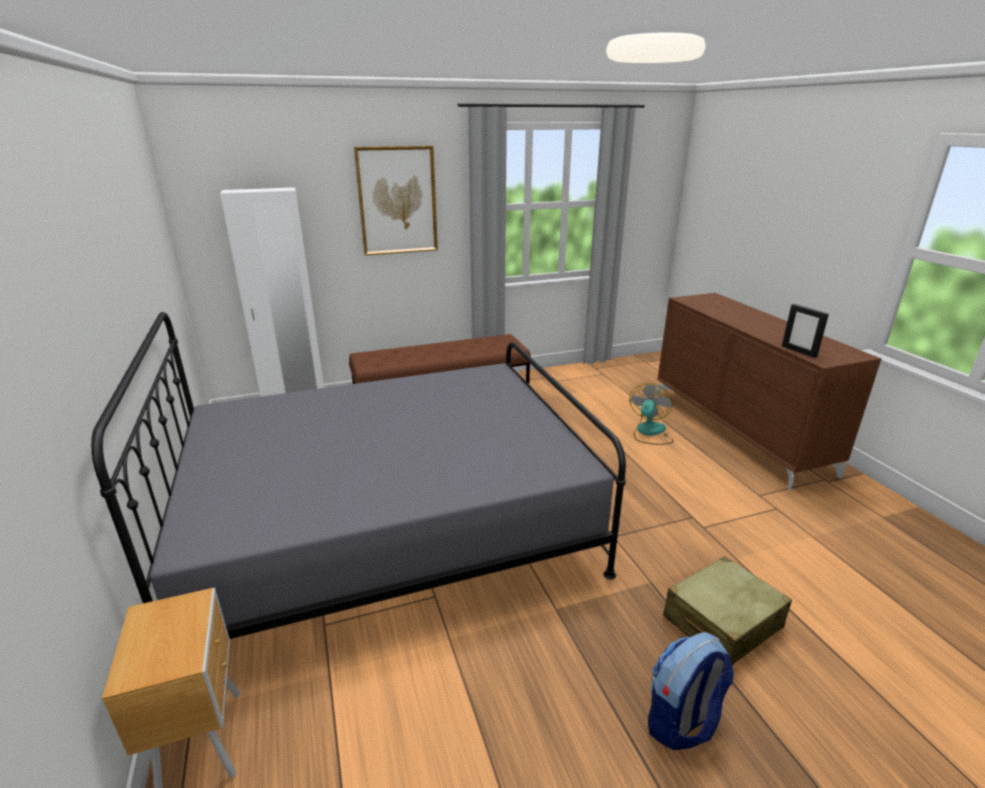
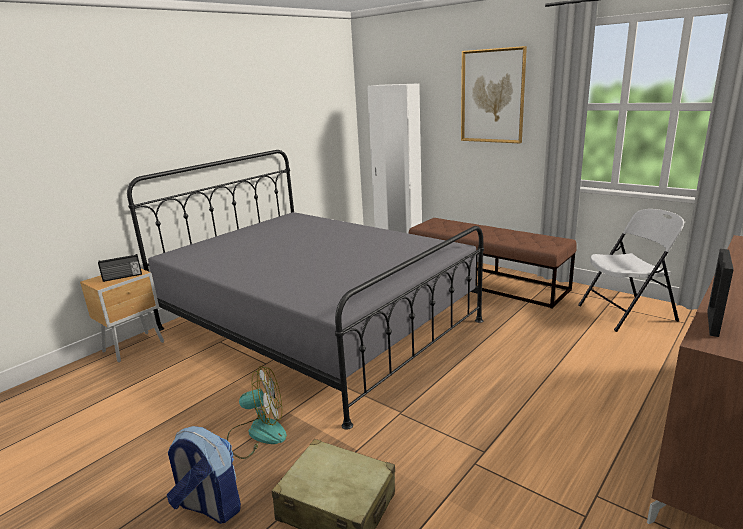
camera: 60 degrees right, 5 degrees down
fan [629,383,674,445] -> fan moved to [227,366,287,459]
none -> radio [98,254,142,282]
none -> white chair [578,209,684,332]

